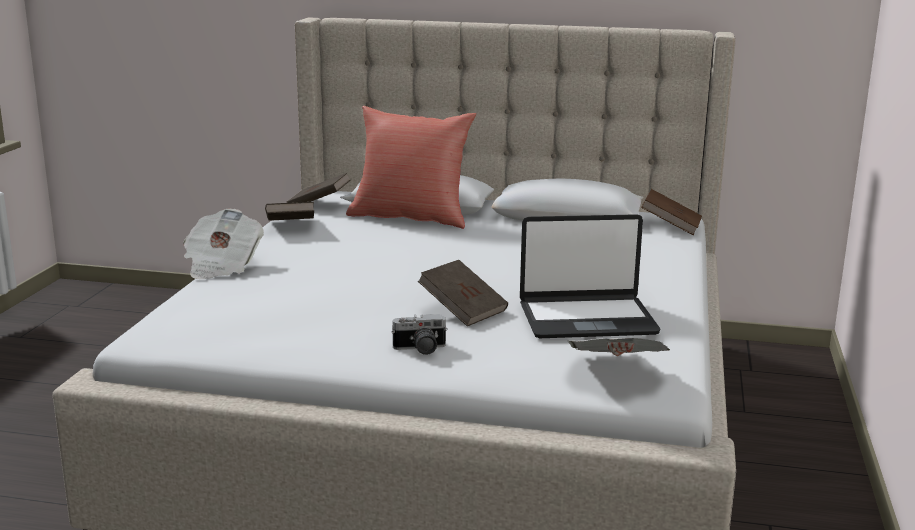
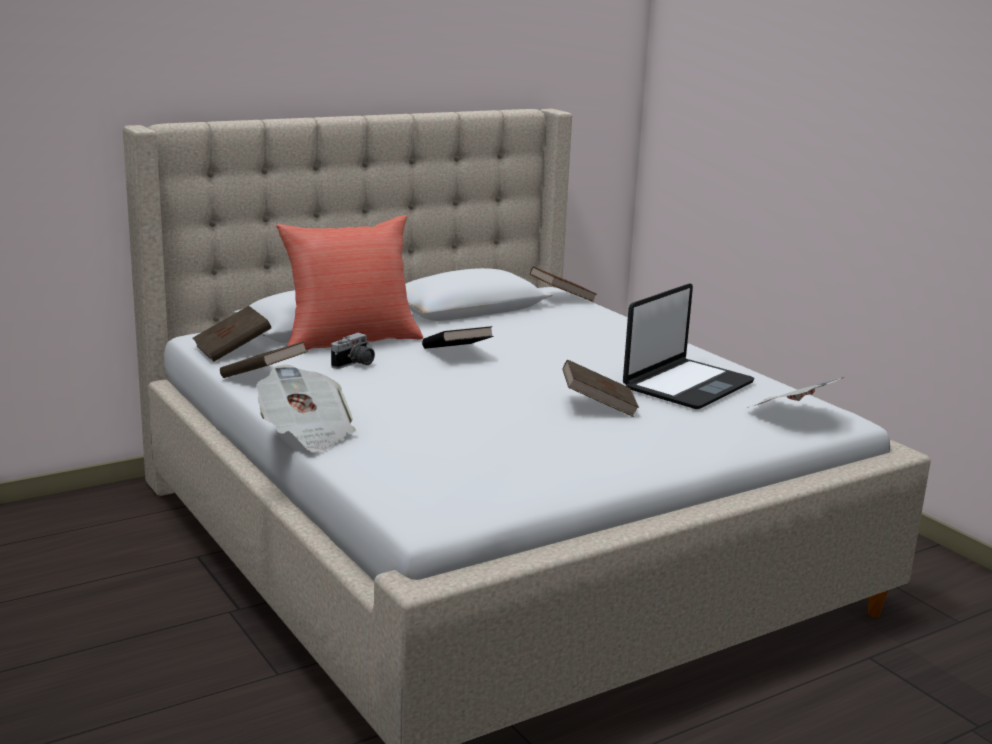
camera: 45 degrees left, 0 degrees up
camera [392,314,448,355] -> camera moved to [331,333,375,369]
none -> black book [422,326,494,349]

